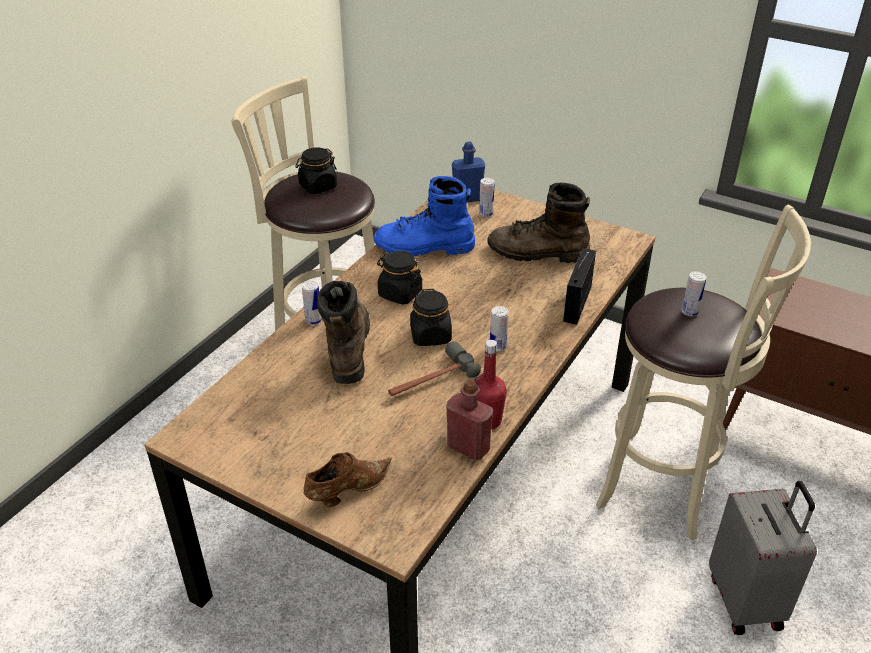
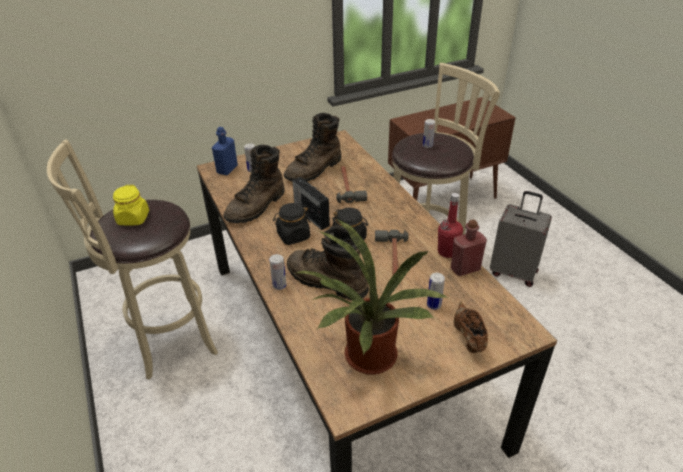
camera: 55 degrees left, 0 degrees up
black jar [295,147,337,194] -> yellow jar [113,185,149,226]
blue boot [374,176,475,256] -> brown boot [223,145,285,223]
can [490,306,509,351] -> can moved to [427,273,445,310]
radio [563,248,596,325] -> radio moved to [292,177,330,230]
none -> potted plant [297,219,448,375]
none -> hammer [336,166,367,203]

